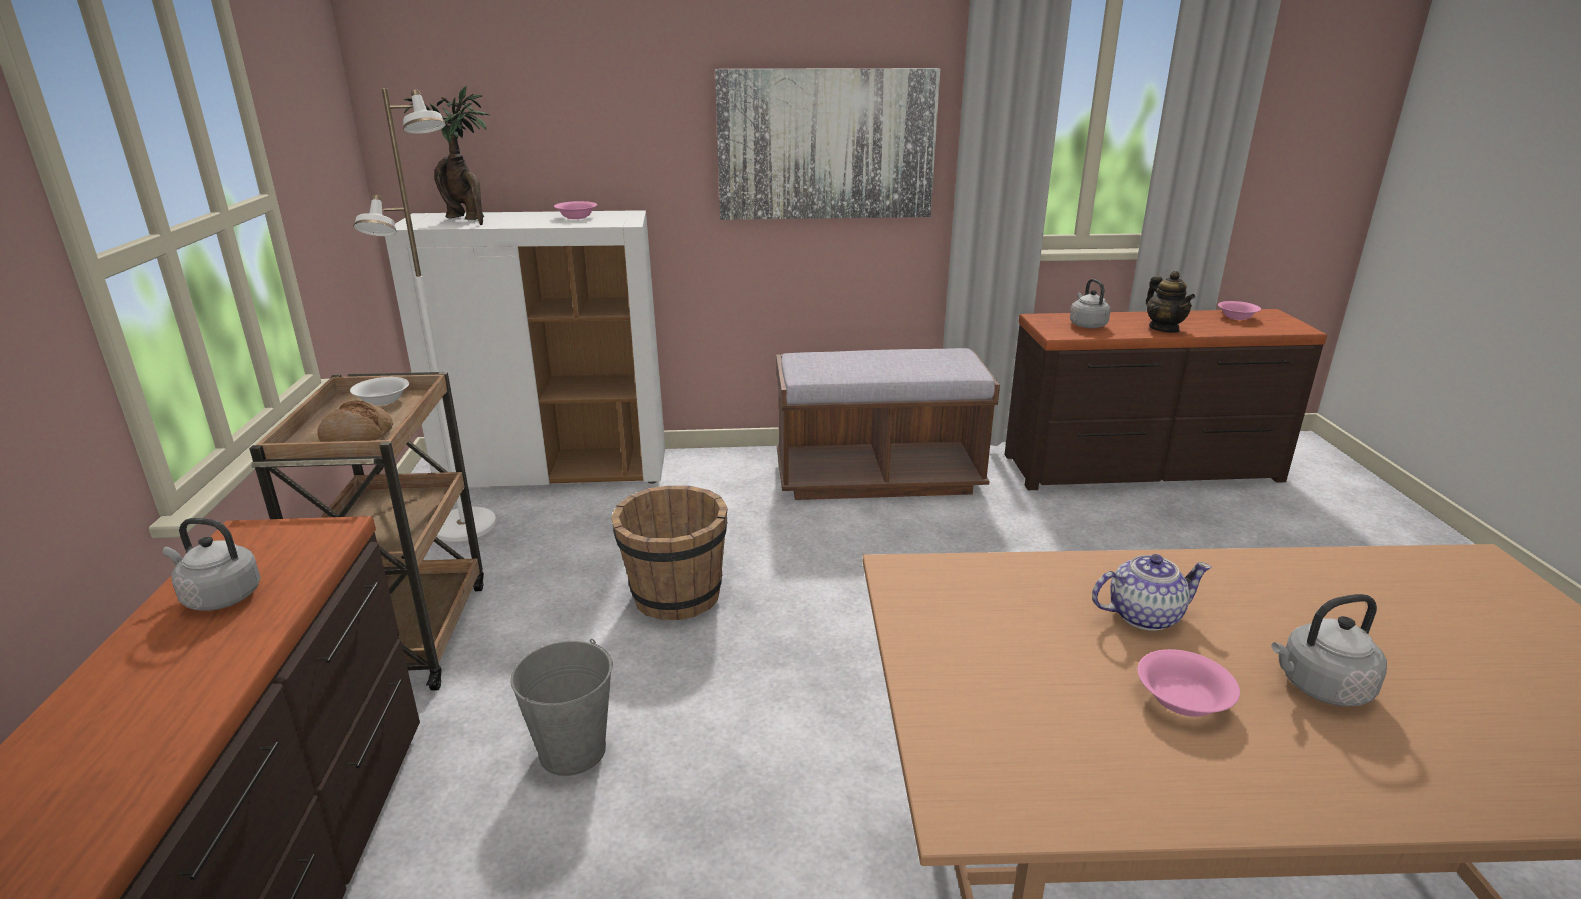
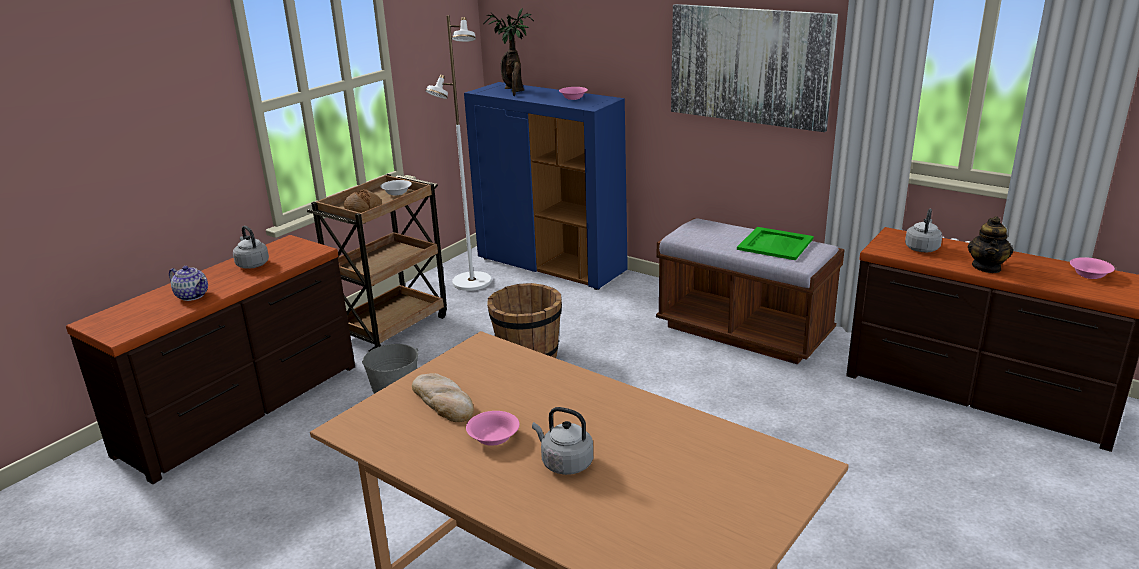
camera: 40 degrees right, 0 degrees up
white cabinet [385,210,665,487] -> blue cabinet [464,82,628,290]
teapot [1092,554,1211,631] -> teapot moved to [169,266,208,301]
none -> bread [412,373,474,422]
none -> green tray [737,227,814,260]

